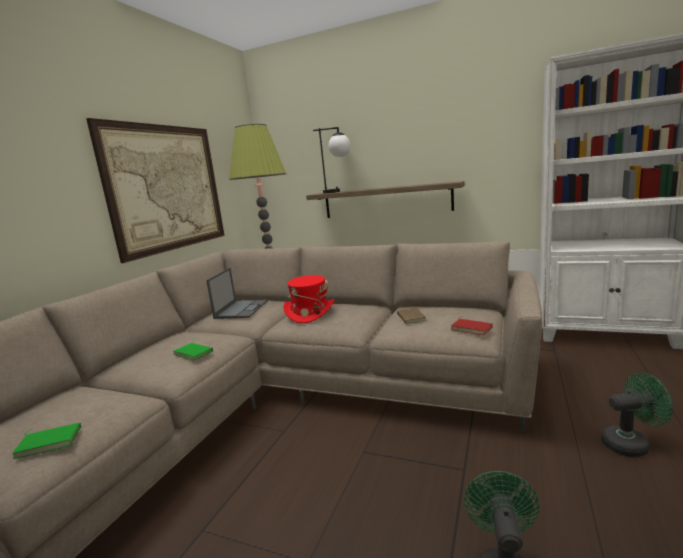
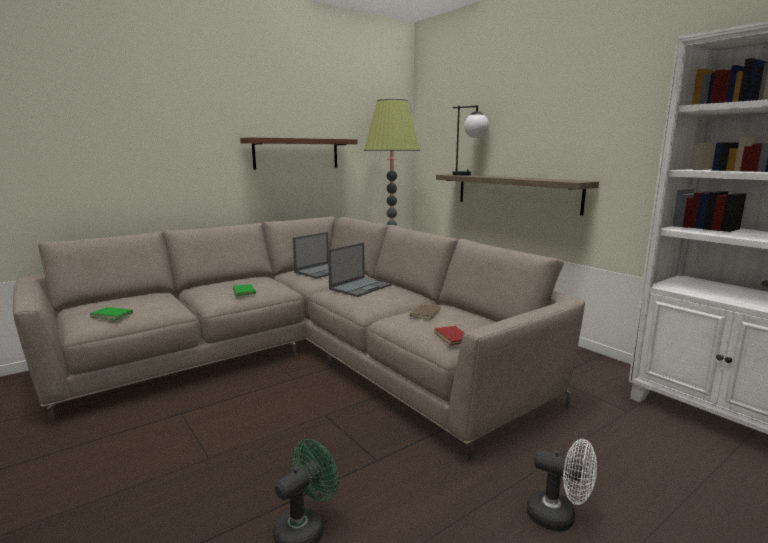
camera: 30 degrees right, 0 degrees up
picture [86,118,225,263] -> shelf [240,137,357,170]
red hat [283,275,334,323] -> laptop [328,242,392,297]
green fan [602,372,673,457] -> white fan [527,439,597,531]

